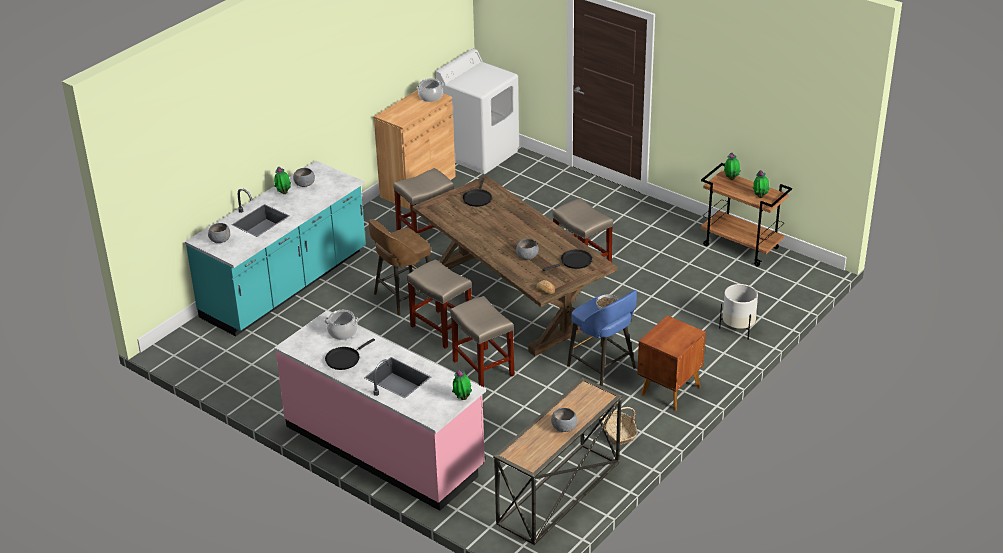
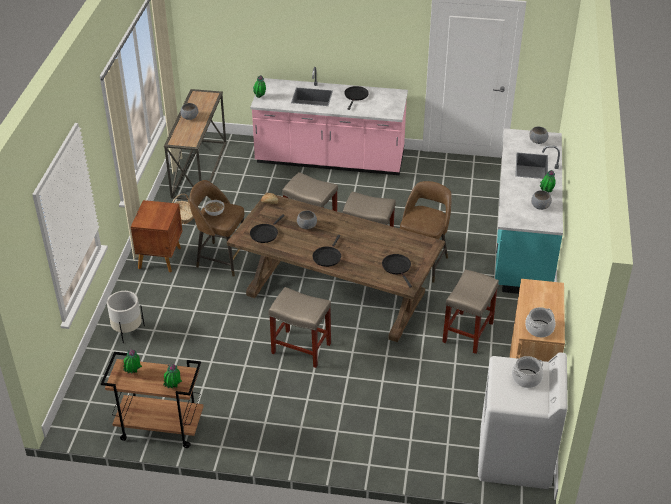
camera: 150 degrees right, 5 degrees up
cooking pot [324,310,359,340] -> cooking pot moved to [512,356,543,388]
blue stool [567,290,637,386] -> brown stool [189,180,244,277]
none -> black frying pan [313,235,341,267]

